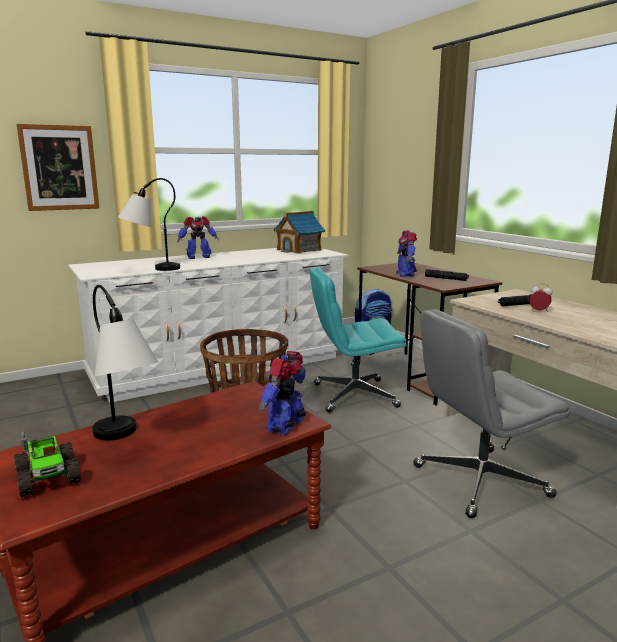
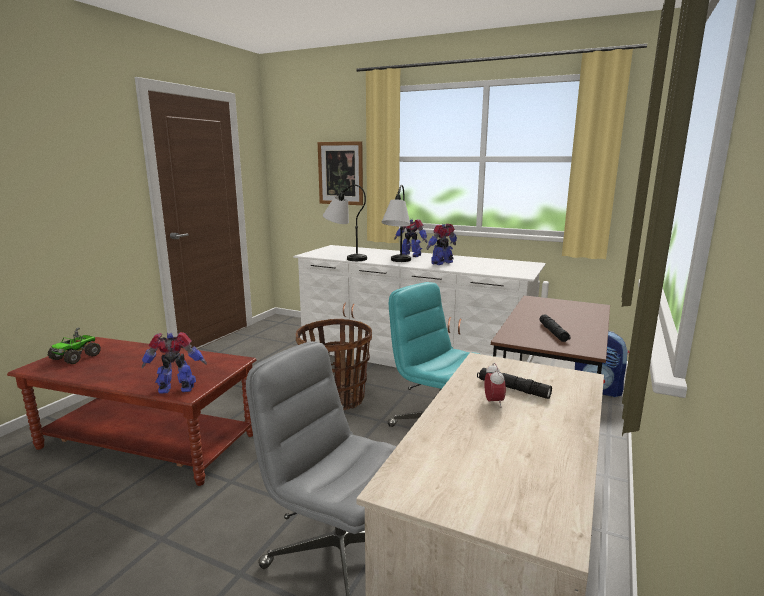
camera: 55 degrees right, 0 degrees up
table lamp [92,285,158,441] -> table lamp moved to [381,185,411,262]
toy house [273,211,325,254] -> none
toy robot [396,231,417,277] -> toy robot moved to [426,224,457,265]

